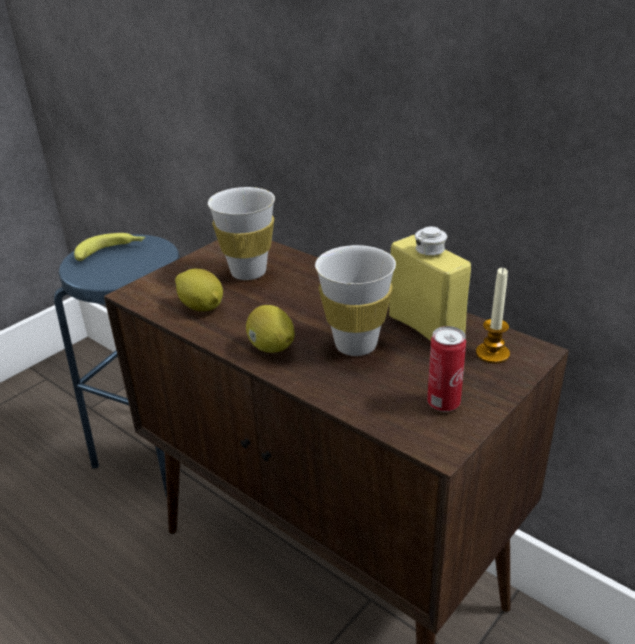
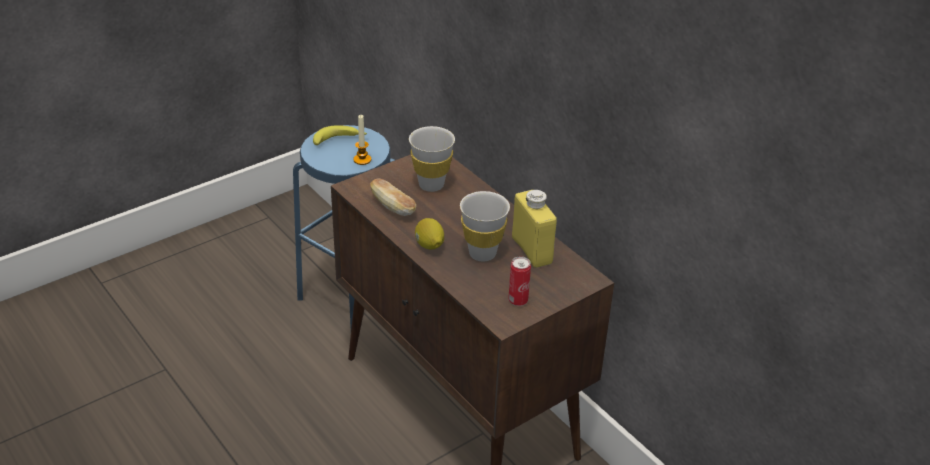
camera: 10 degrees right, 5 degrees up
lemon [175,269,223,311] -> bread [370,178,416,216]
candle [476,268,510,364] -> candle moved to [353,115,371,165]

